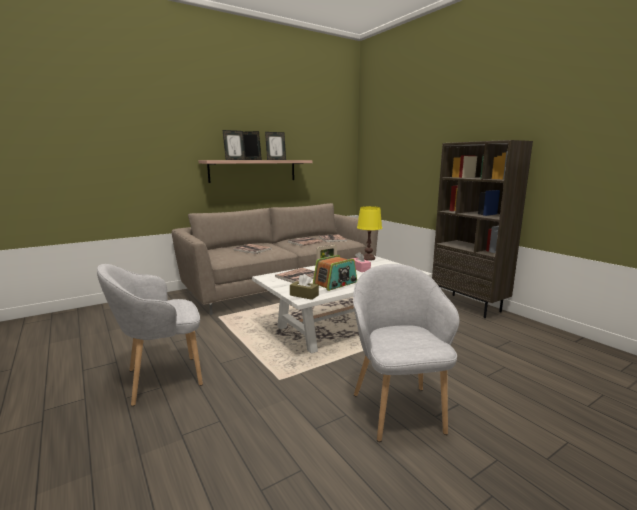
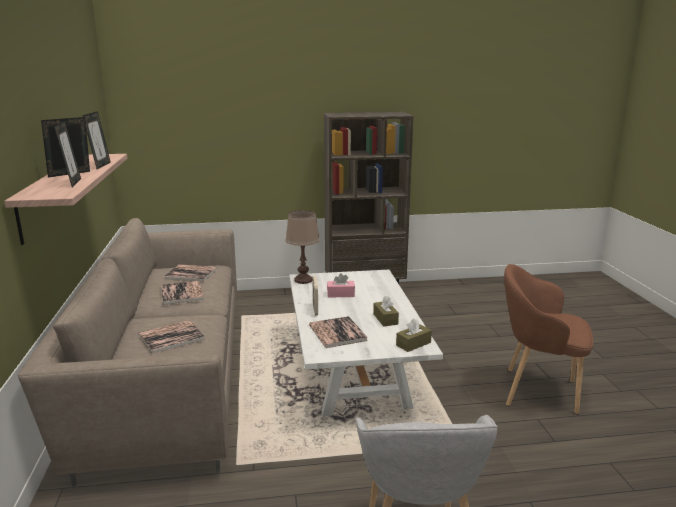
camera: 65 degrees left, 5 degrees up
radio [313,255,357,291] -> brown tissue box [373,296,399,327]
grey armchair [353,264,459,442] -> brown armchair [504,264,593,415]
yellow table lamp [357,206,382,261] -> brown table lamp [286,210,320,284]

